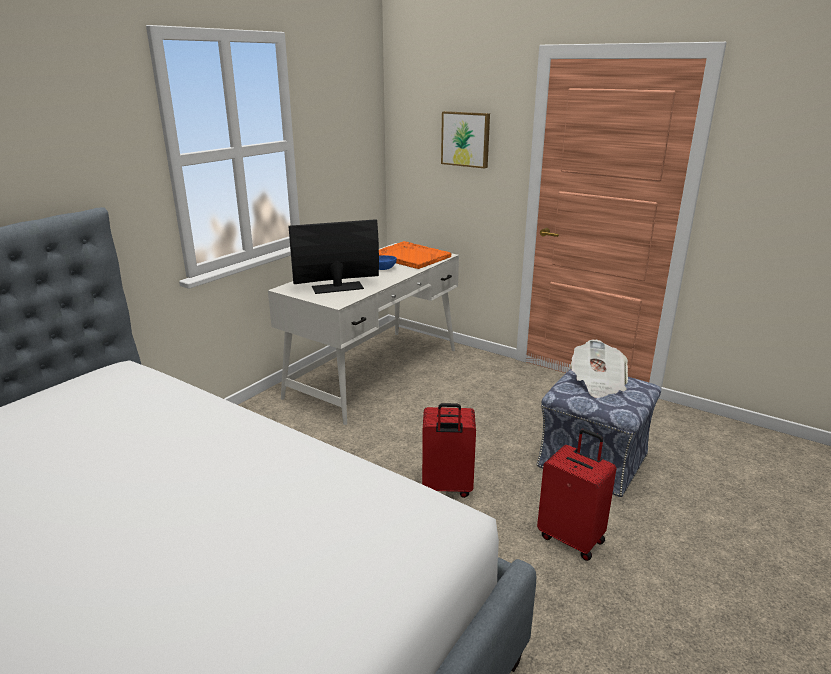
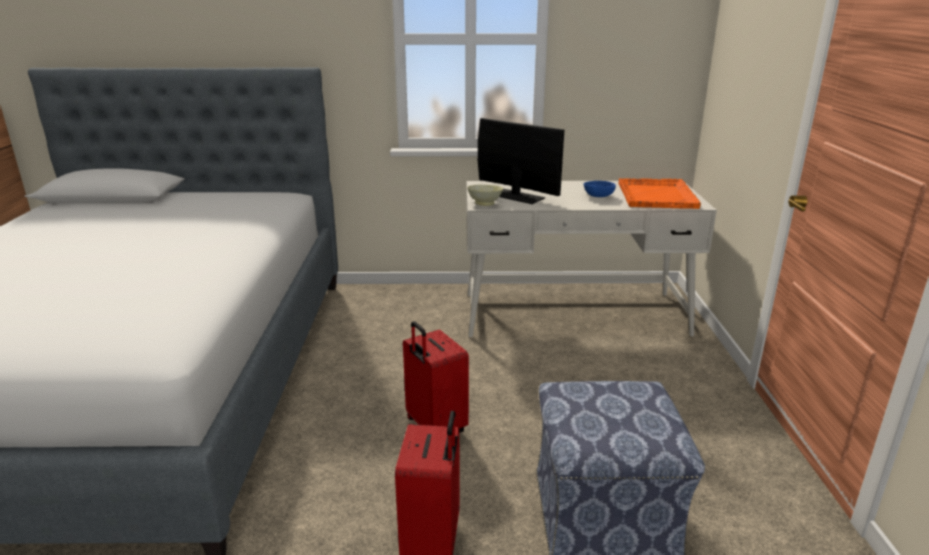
camera: 55 degrees right, 0 degrees up
picture [441,111,490,168] -> none
newspaper [570,340,628,398] -> none
none -> beige bowl [467,185,503,206]

